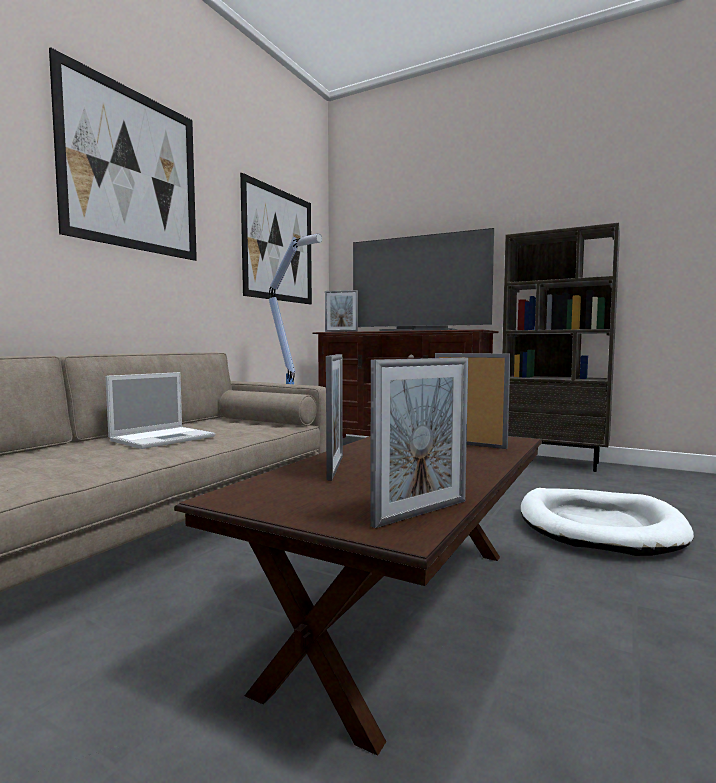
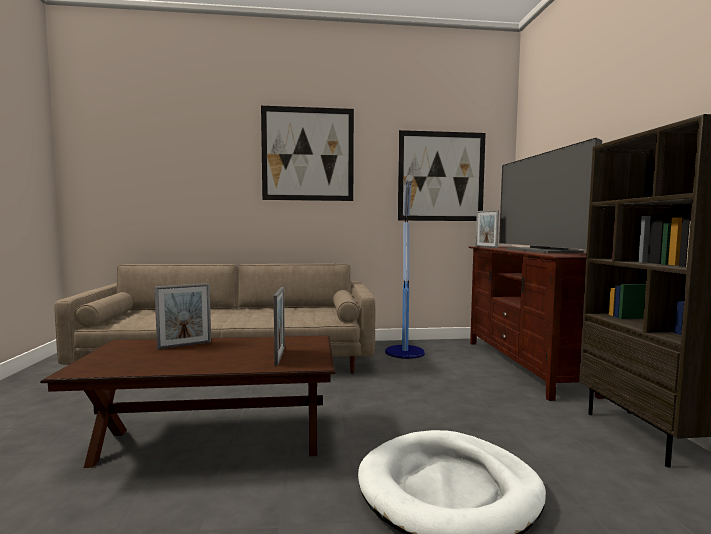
camera: 55 degrees right, 0 degrees up
laptop [105,372,215,449] -> none
picture frame [370,358,468,528] -> none

